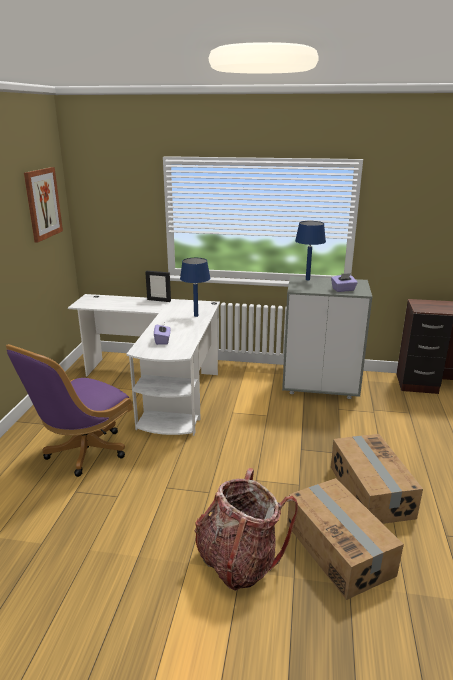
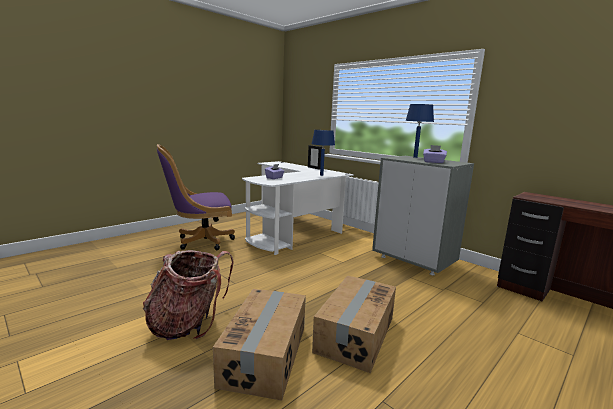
camera: 35 degrees right, 10 degrees down
picture [24,167,63,243] -> none

